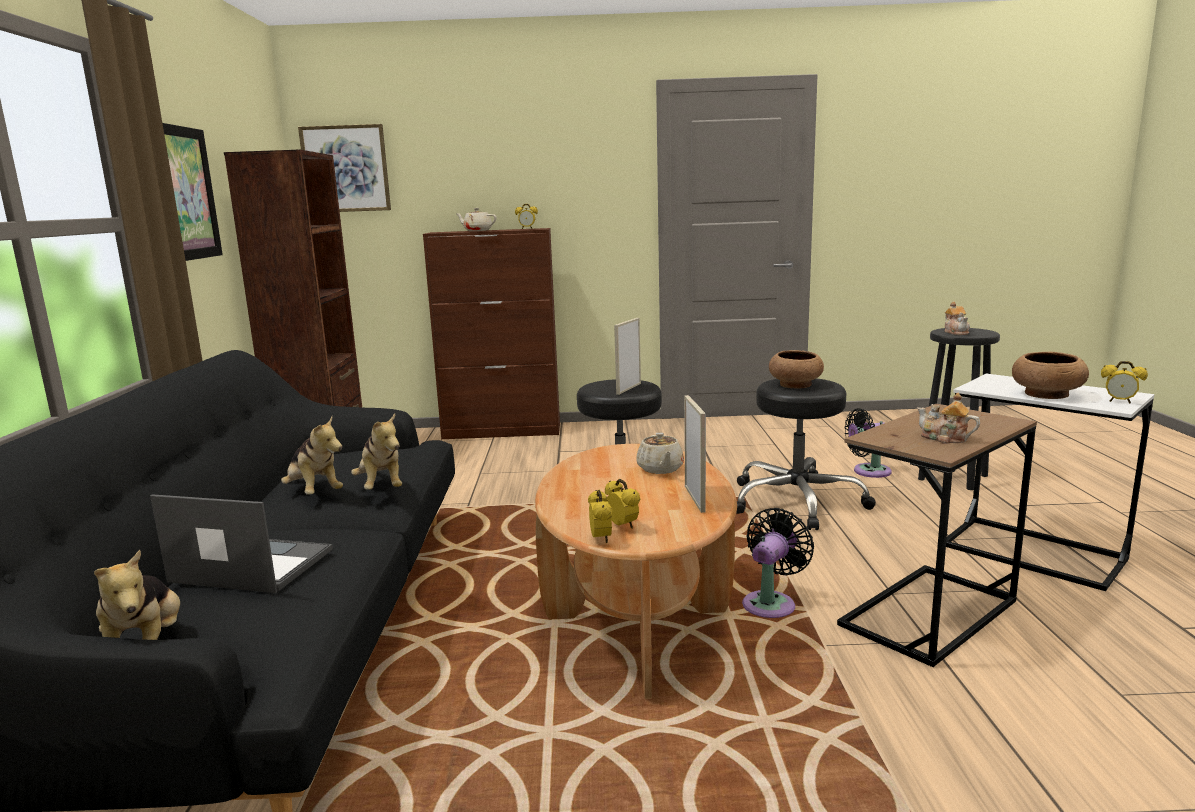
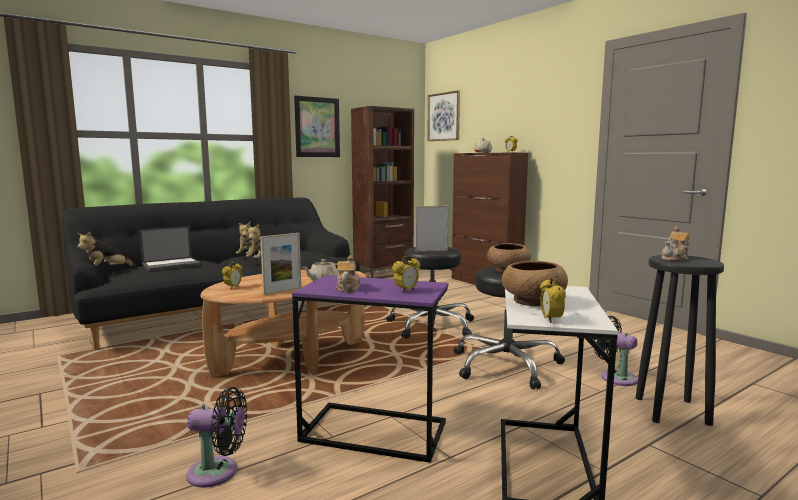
camera: 55 degrees right, 5 degrees down
laptop [150,494,333,593] -> laptop turned 75 degrees clockwise [139,226,201,271]
alarm clock [588,490,613,543] -> alarm clock moved to [392,256,420,292]
black fan [742,508,814,618] -> black fan moved to [186,387,247,488]
brown side table [837,404,1037,667] -> purple side table [292,275,449,463]

